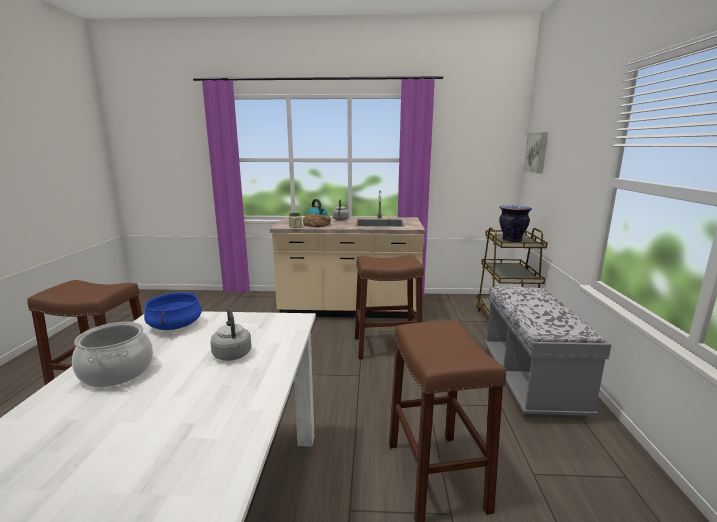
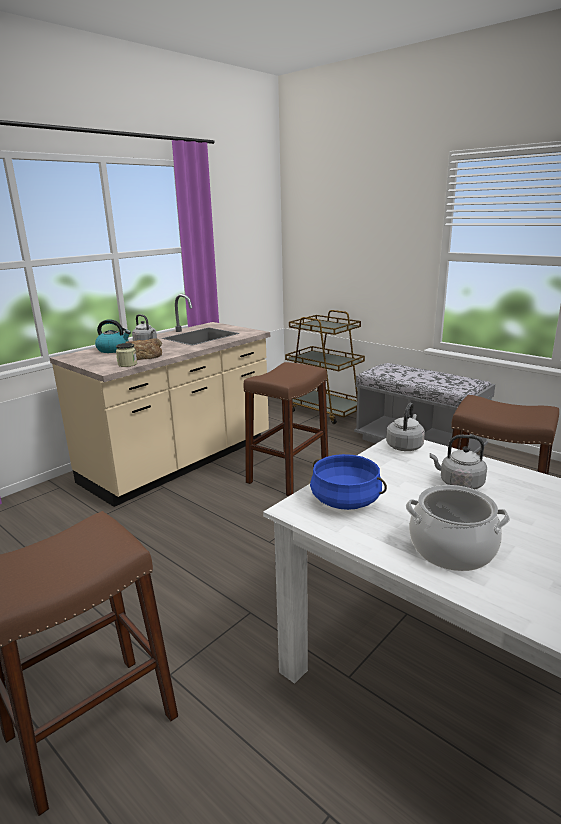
camera: 50 degrees left, 5 degrees up
vase [499,205,532,242] -> none
picture [524,133,548,174] -> none
none -> grey kettle [386,403,425,451]

